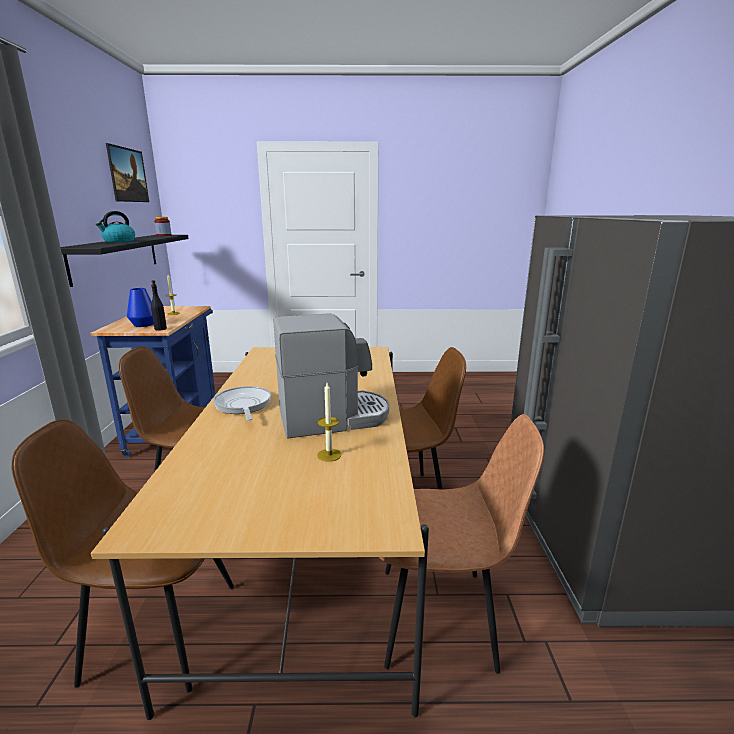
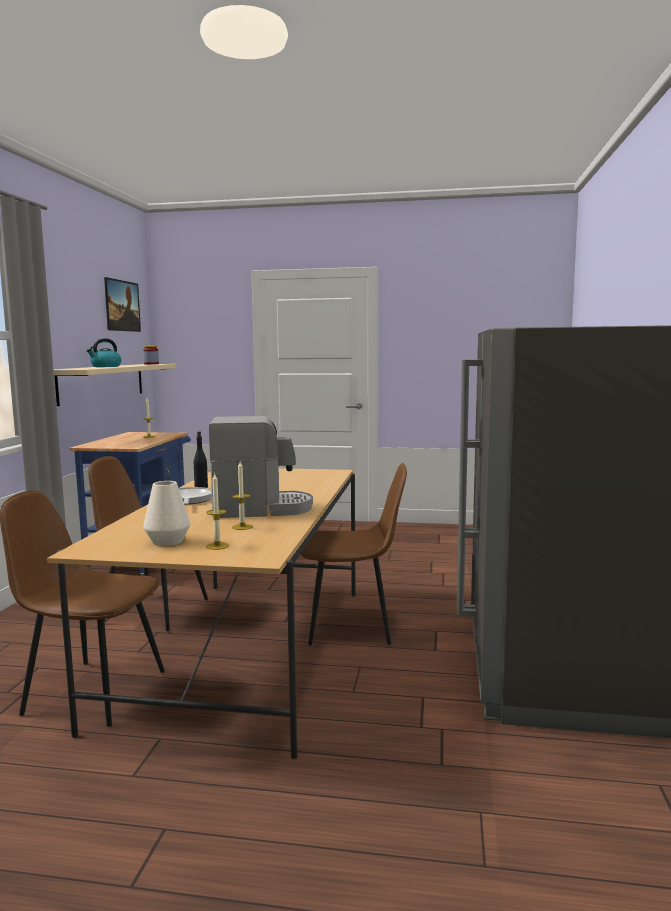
camera: 10 degrees right, 10 degrees down
black shelf [60,235,189,287] -> beige shelf [53,364,176,406]
blue vase [127,288,153,327] -> none
black bottle [151,280,167,331] -> black bottle moved to [194,431,208,488]
brown chair [379,414,544,674] -> none
none -> white vase [143,481,190,546]
none -> candle [206,474,229,550]

